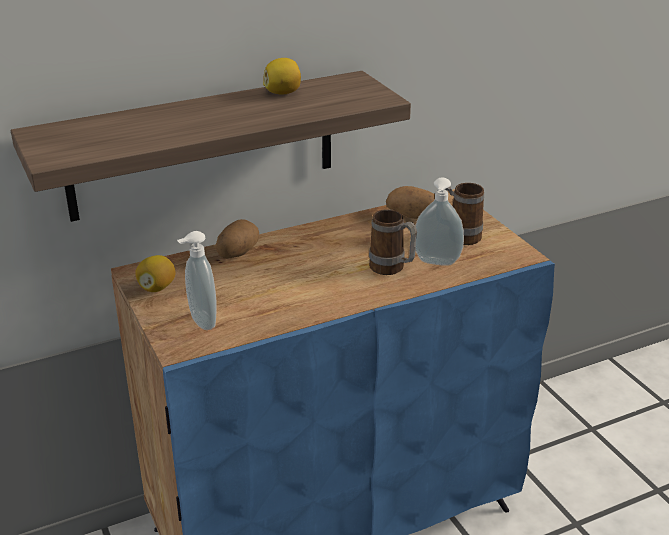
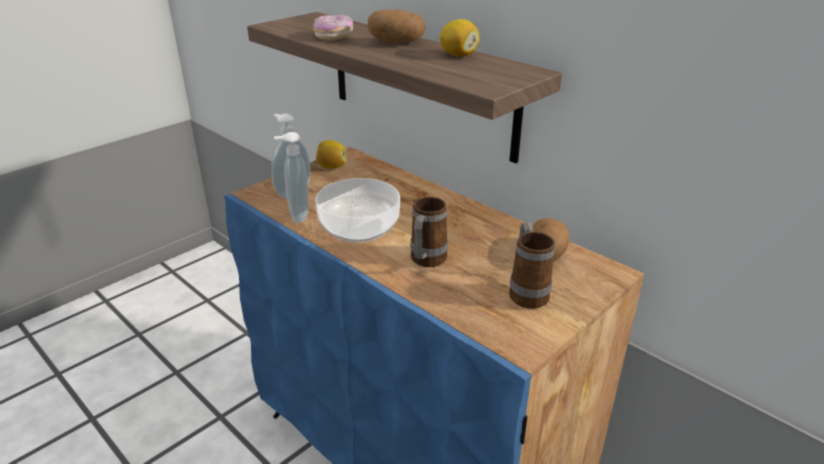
camera: 70 degrees right, 0 degrees up
potato [216,219,259,259] -> potato moved to [367,10,426,44]
soap dispenser [415,177,464,266] -> soap dispenser moved to [274,132,309,223]
none -> donut [313,15,353,41]
none -> bowl [315,178,400,243]

